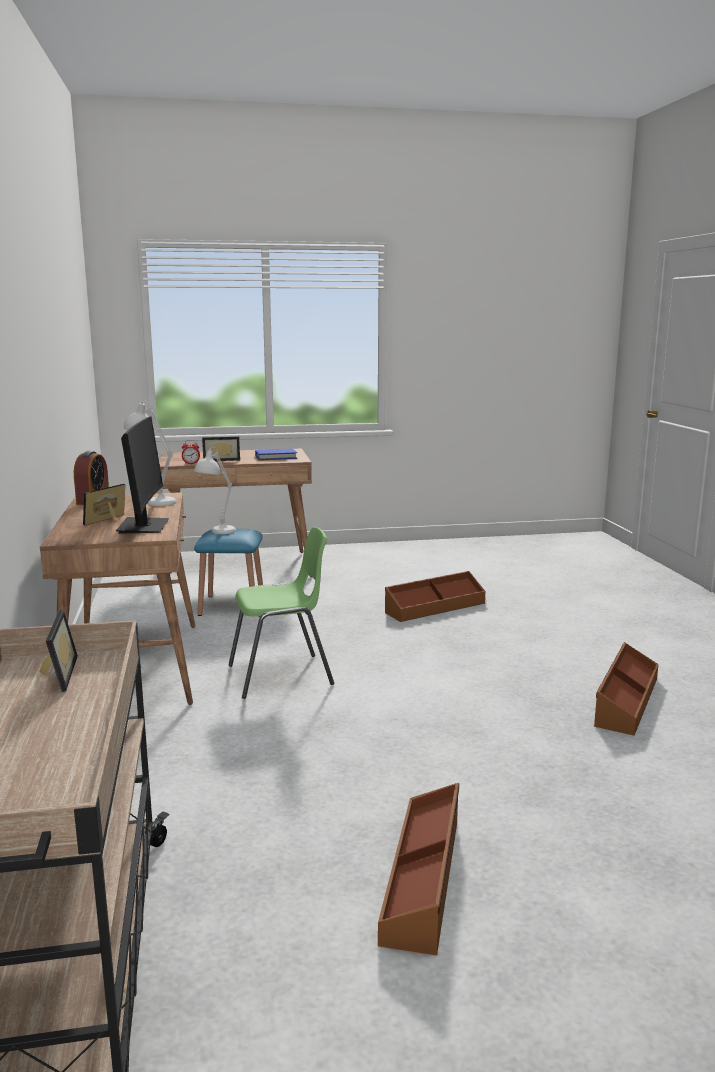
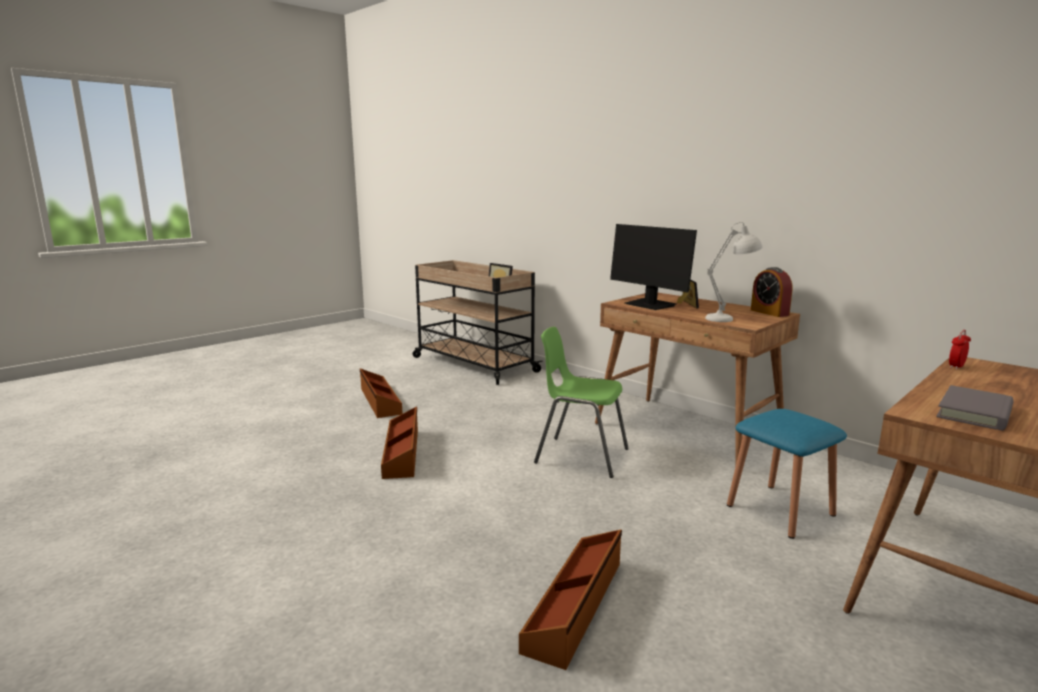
camera: 145 degrees right, 0 degrees up
white table lamp [194,447,236,534] -> none
picture frame [202,437,240,461] -> none
green chair [228,527,334,699] -> green chair turned 75 degrees clockwise [534,327,629,478]
blue book [255,449,297,460] -> grey book [936,385,1013,431]
brown storage box [594,642,659,736] -> brown storage box moved to [381,406,418,479]

